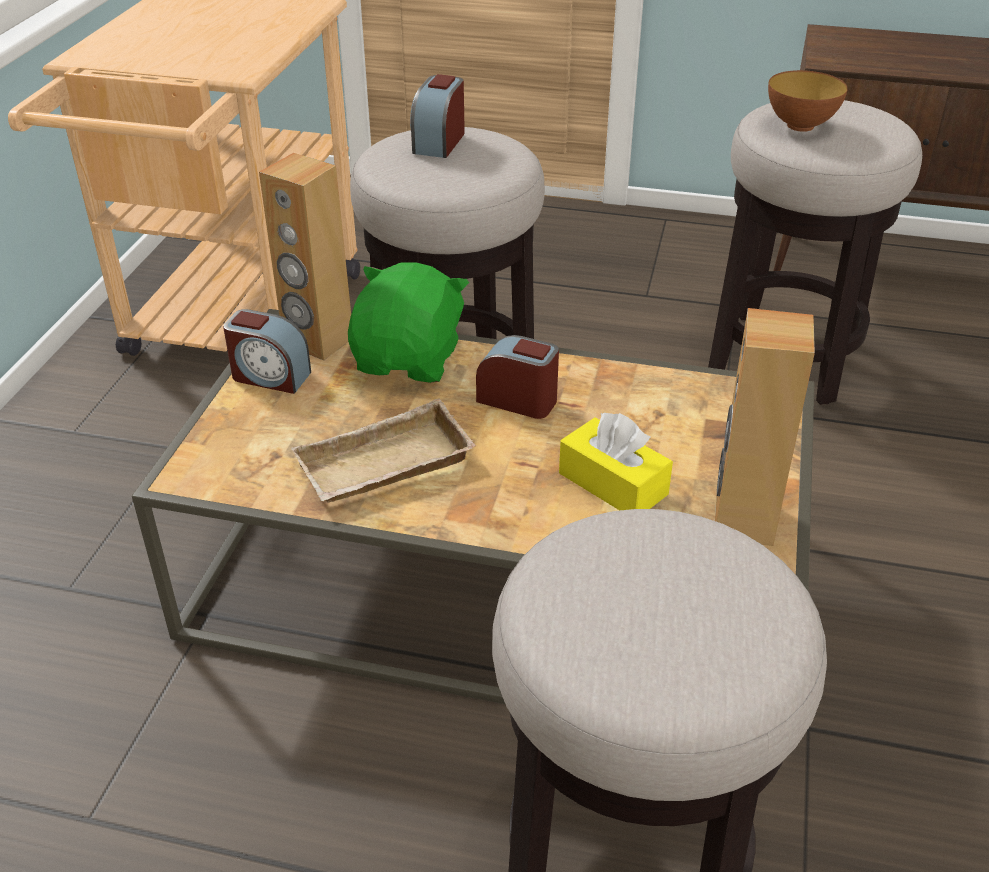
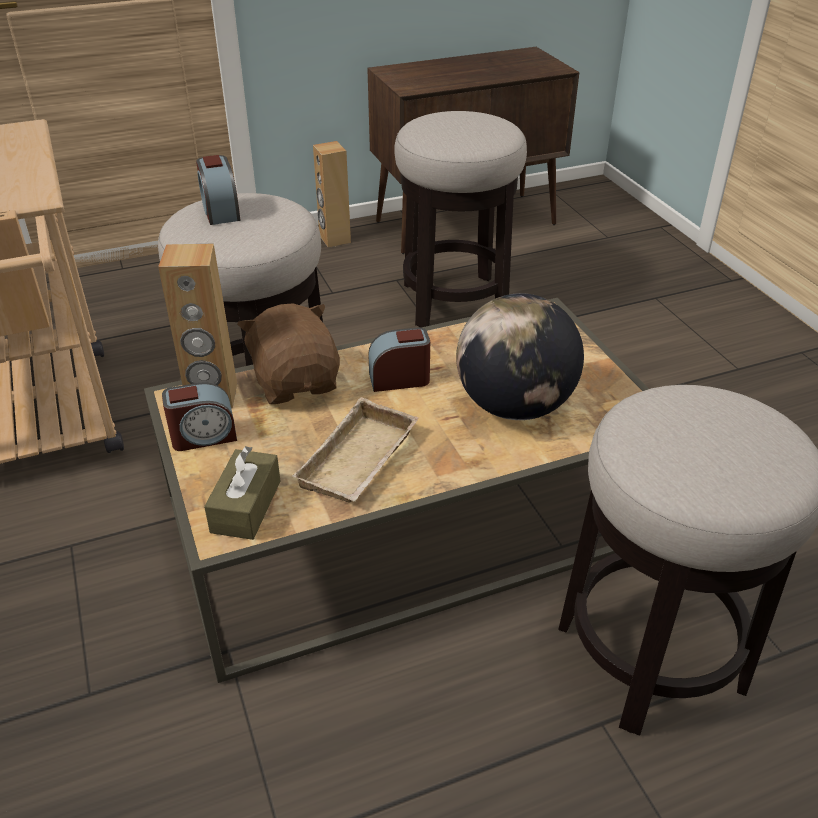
camera: 35 degrees left, 0 degrees up
green plush toy [348,262,469,383] -> brown plush toy [237,303,340,404]
yellow tissue box [559,413,673,510] -> globe [456,293,584,420]
brown speaker [715,308,815,546] -> brown speaker moved to [313,141,351,248]
bowl [768,70,848,132] -> none
none -> brown tissue box [204,446,280,540]

